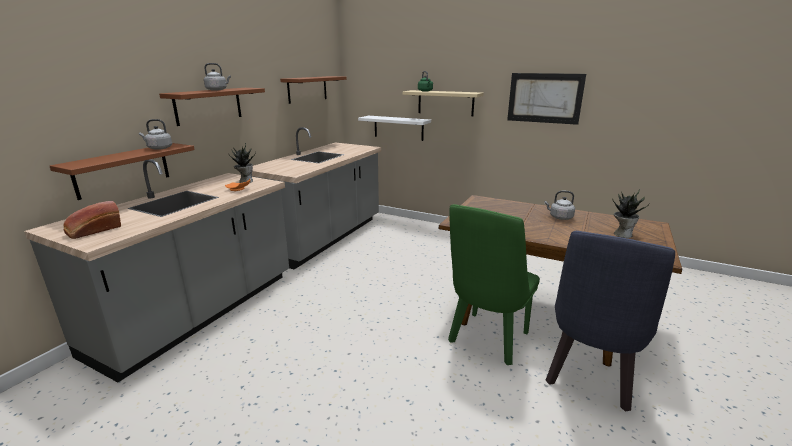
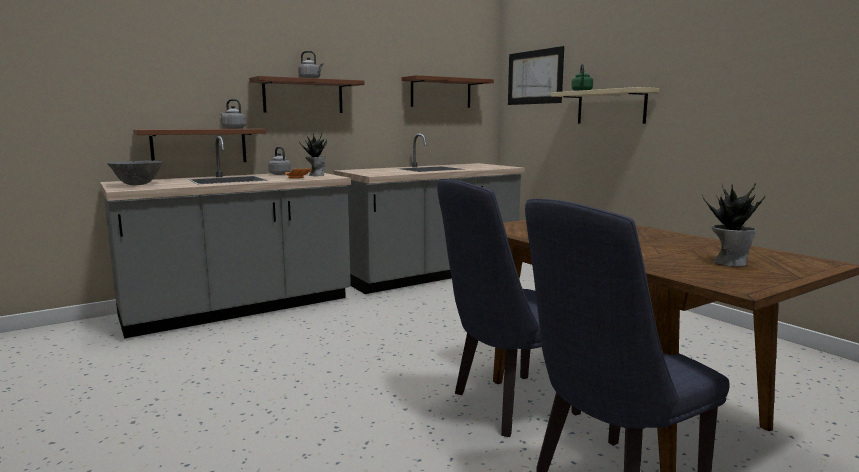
camera: 30 degrees right, 10 degrees down
bread [64,201,121,239] -> grey bowl [107,161,163,186]
white shelf [358,116,431,141] -> none
green chair [448,204,540,365] -> blue chair [437,179,581,437]
picture [507,73,586,125] -> picture moved to [508,46,564,105]
grey kettle [545,191,575,220] -> grey kettle moved to [268,147,291,175]

